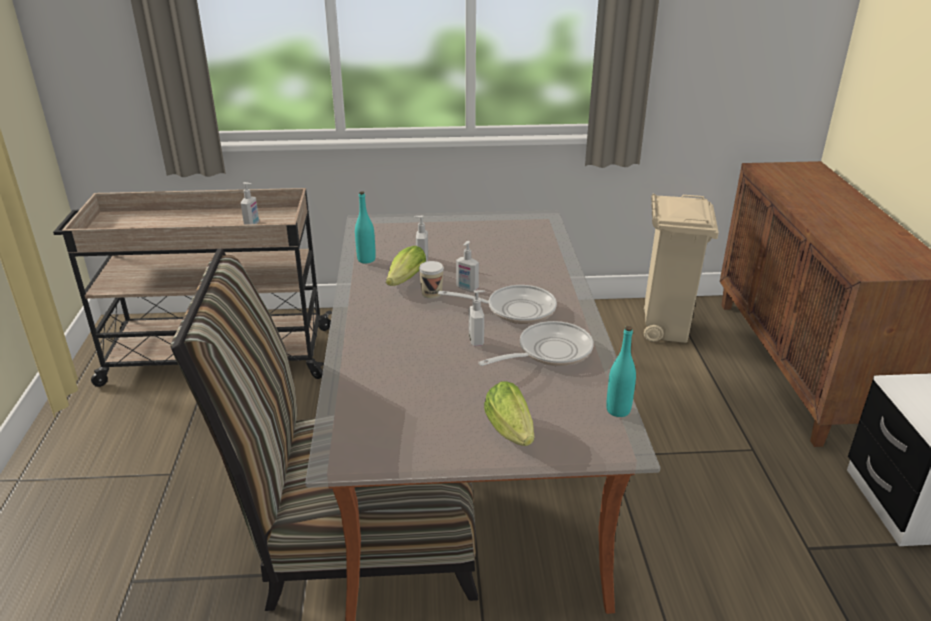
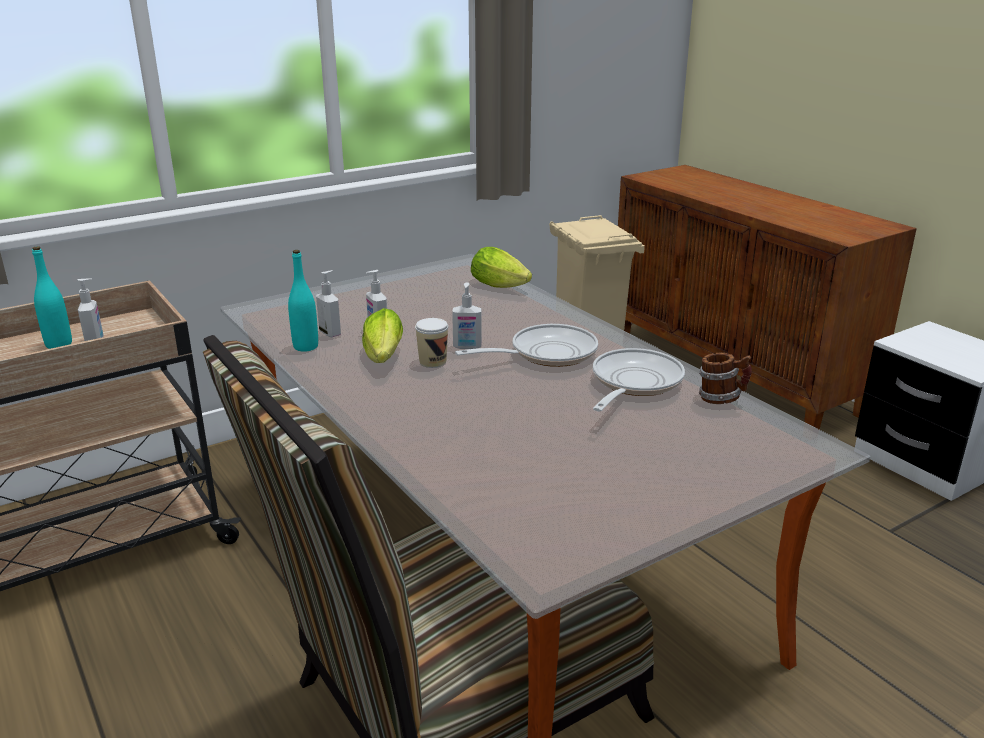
camera: 30 degrees left, 5 degrees down
soap dispenser [469,290,485,346] -> soap dispenser moved to [316,270,341,337]
lettuce [484,382,534,446] -> lettuce moved to [471,247,532,288]
turquoise bottle [606,326,636,417] -> turquoise bottle moved to [32,246,72,349]
none -> mug [699,353,752,404]

